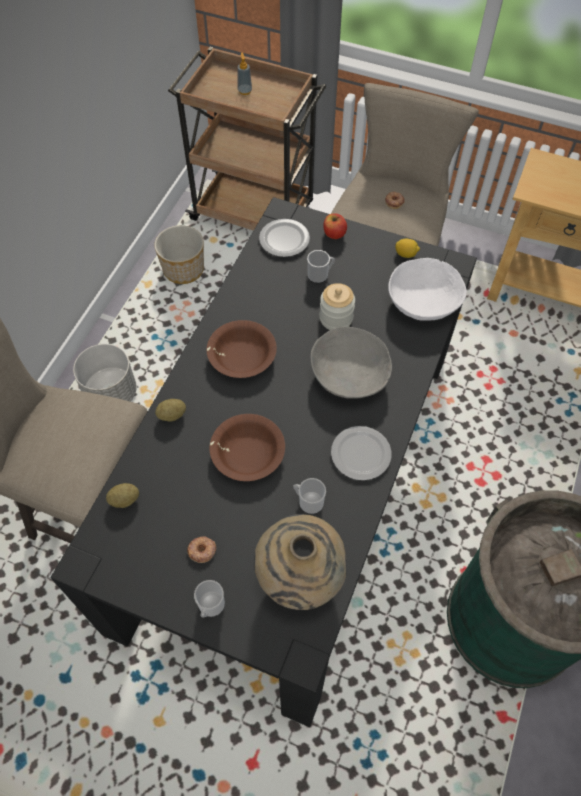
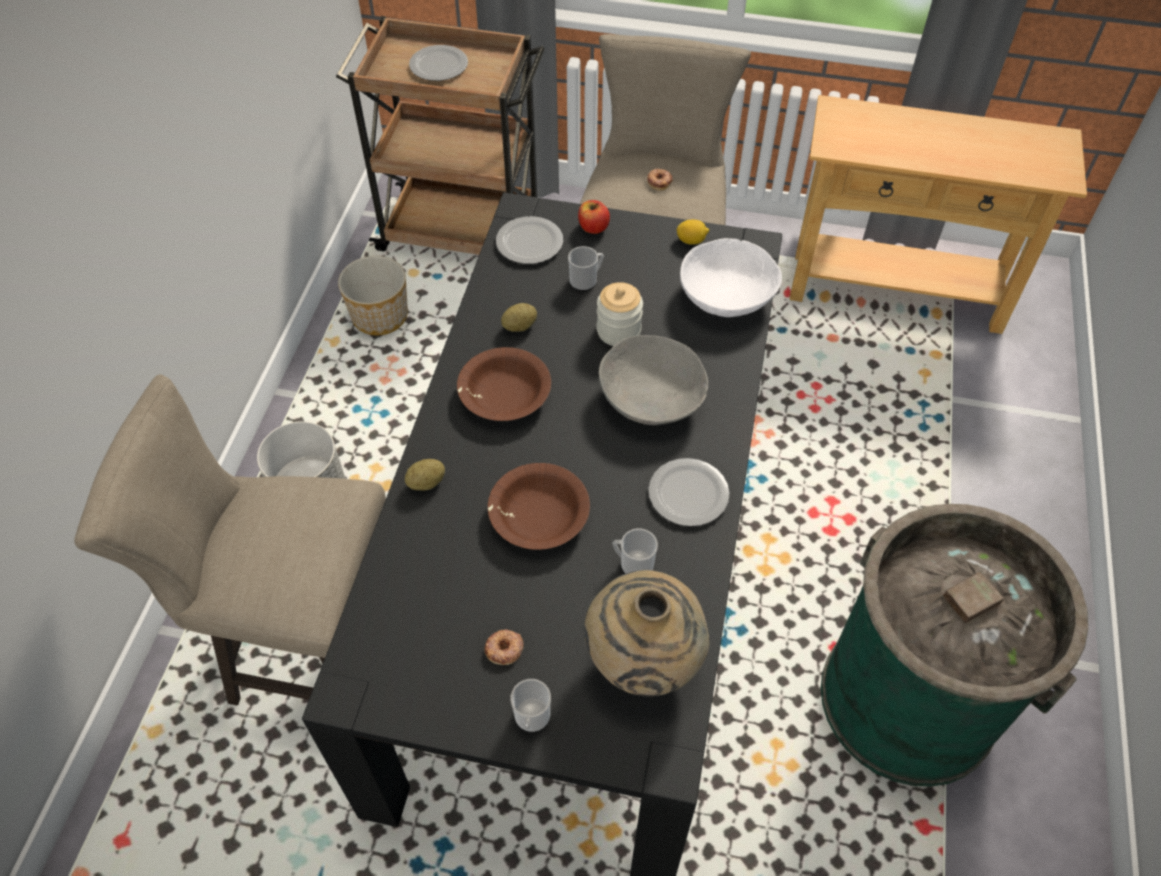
camera: 10 degrees left, 5 degrees down
potato [106,483,139,508] -> potato moved to [501,303,537,332]
soap dispenser [237,53,252,95] -> plate [409,45,468,81]

